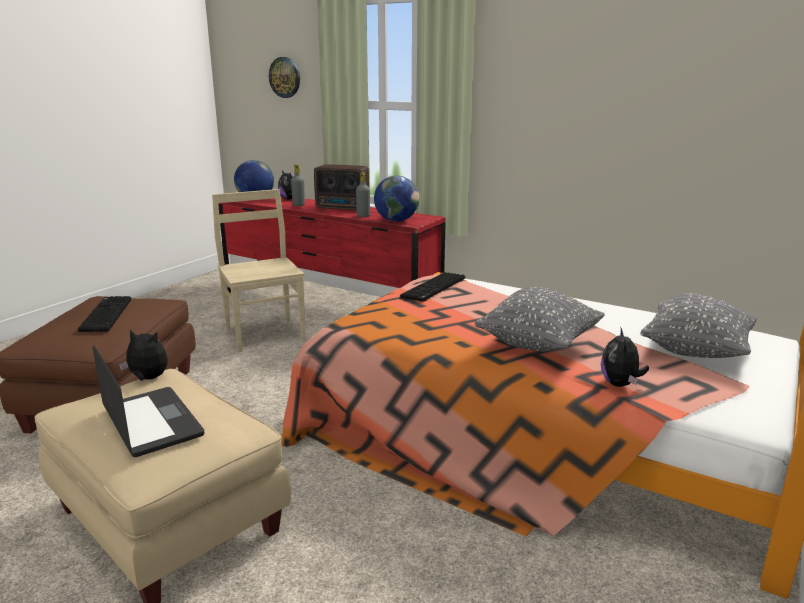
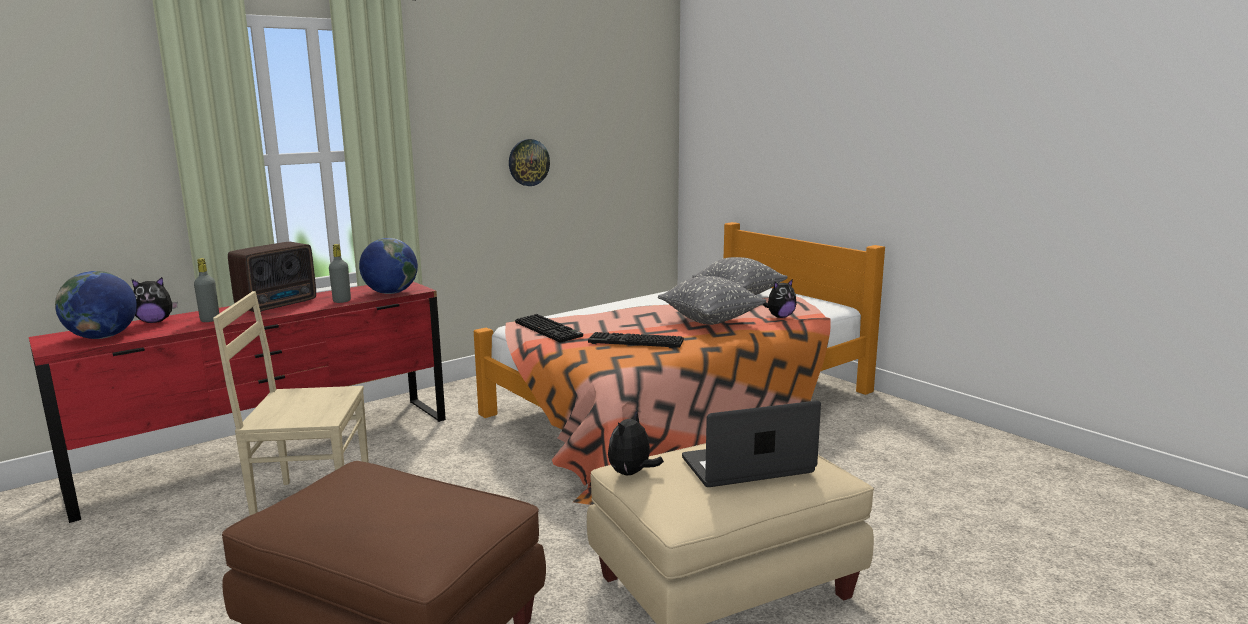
camera: 70 degrees left, 5 degrees down
keyboard [78,296,131,332] -> keyboard moved to [588,332,684,348]
wall clock [269,57,300,98] -> wall clock moved to [509,139,550,186]
plush toy [601,328,649,387] -> plush toy turned 60 degrees counterclockwise [763,279,797,318]

